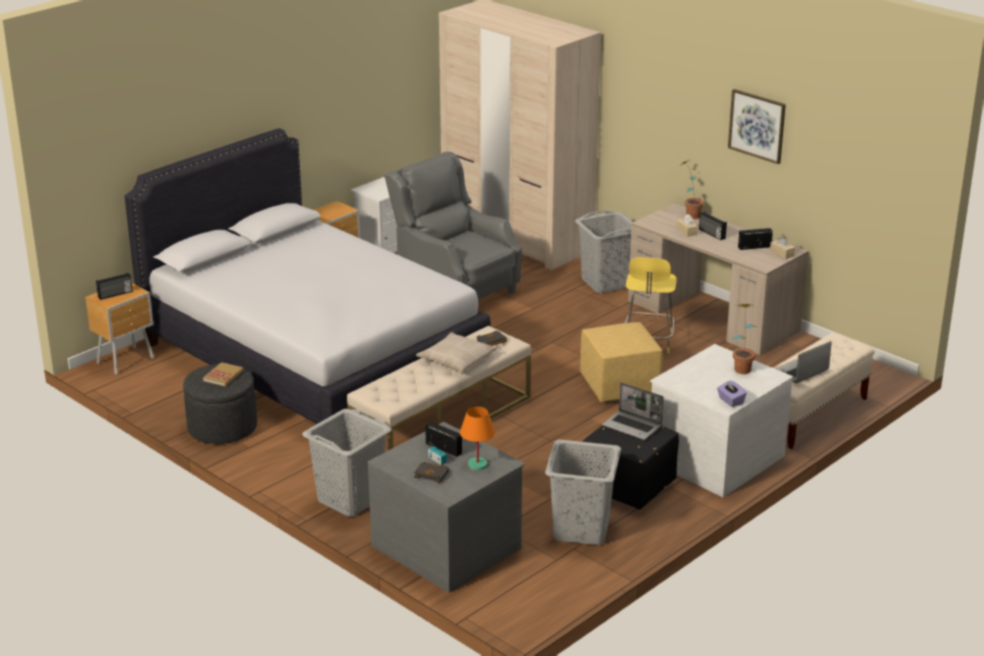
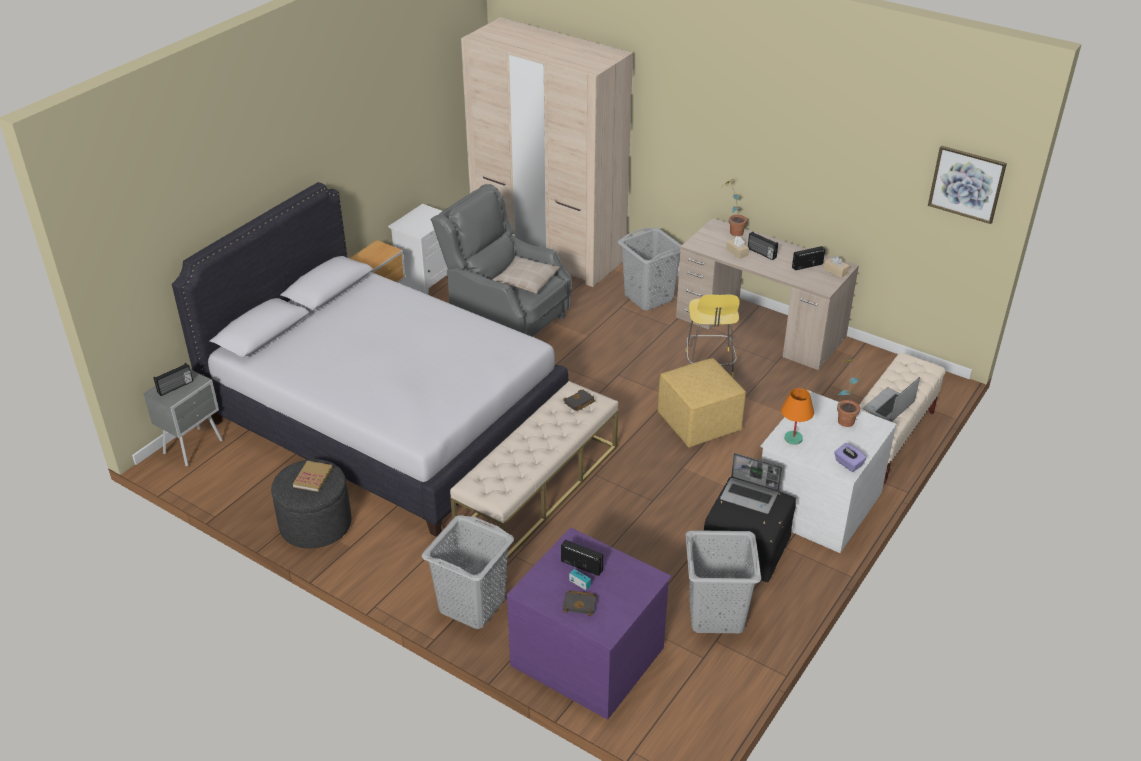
camera: 10 degrees left, 10 degrees up
brown nightstand [85,283,154,374] -> grey nightstand [144,370,223,466]
grey dresser [368,422,525,593] -> purple dresser [507,527,672,720]
beige pillow [416,332,497,372] -> beige pillow moved to [492,256,560,294]
orange table lamp [460,407,495,470] -> orange table lamp moved to [781,388,814,445]
picture [728,89,786,164] -> picture moved to [928,146,1007,224]

